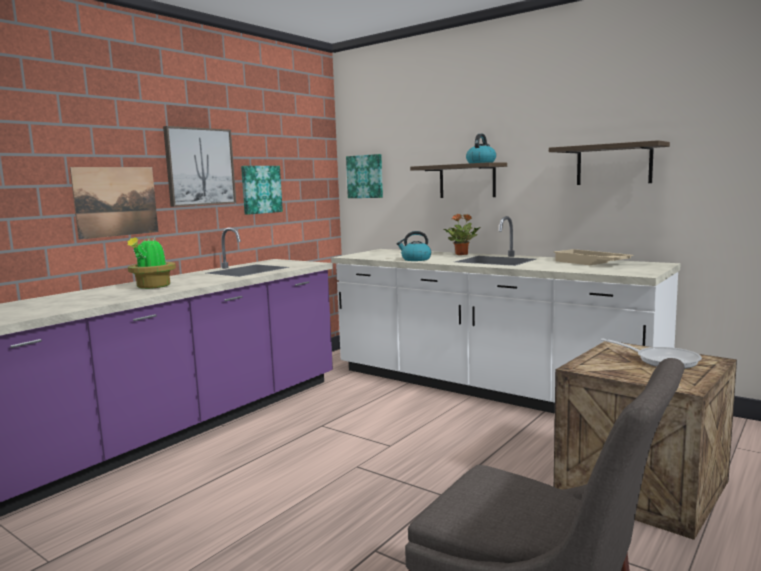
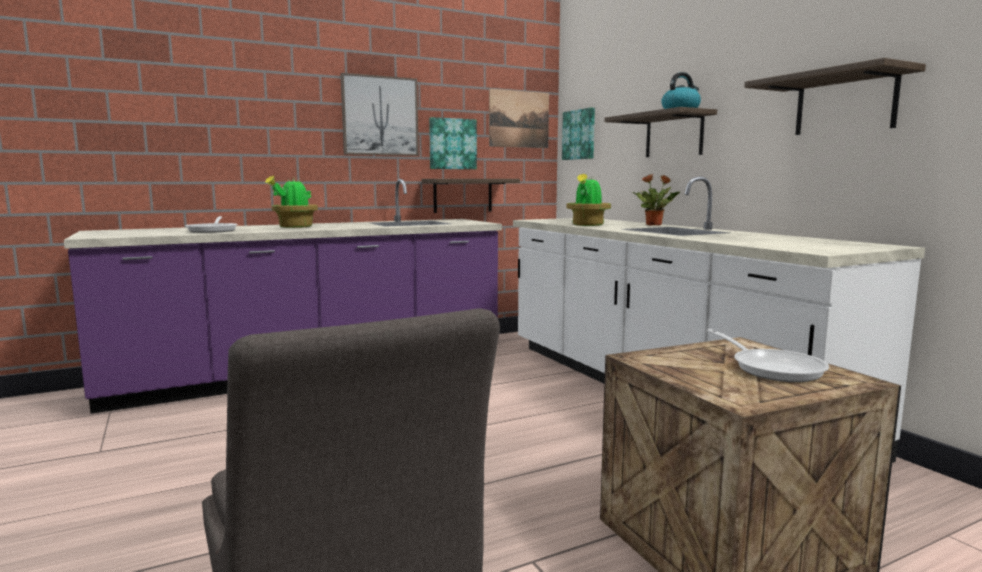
camera: 25 degrees right, 0 degrees up
picture [70,167,158,240] -> picture moved to [489,89,549,148]
kettle [397,231,431,261] -> potted plant [566,174,611,226]
beige tray [553,249,633,265] -> none
none -> frying pan [185,216,238,233]
none -> shelf [421,179,520,213]

